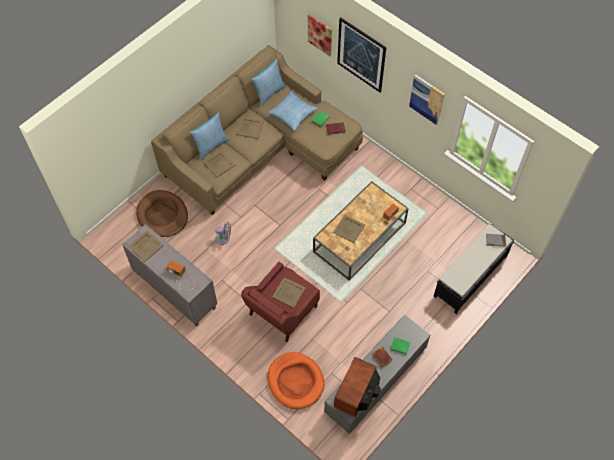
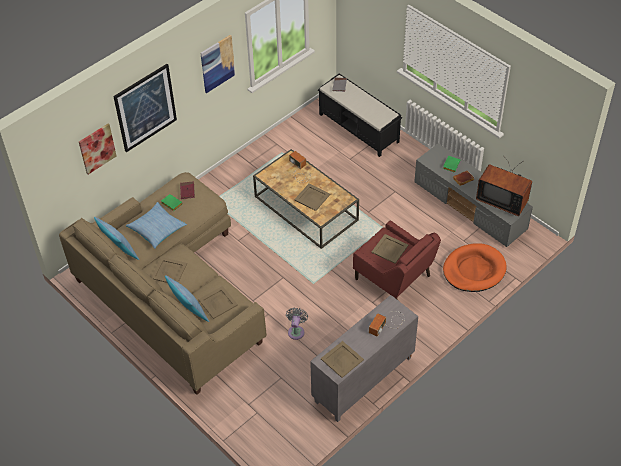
camera: 85 degrees left, 10 degrees down
brown dog bed [136,190,188,237] -> none

